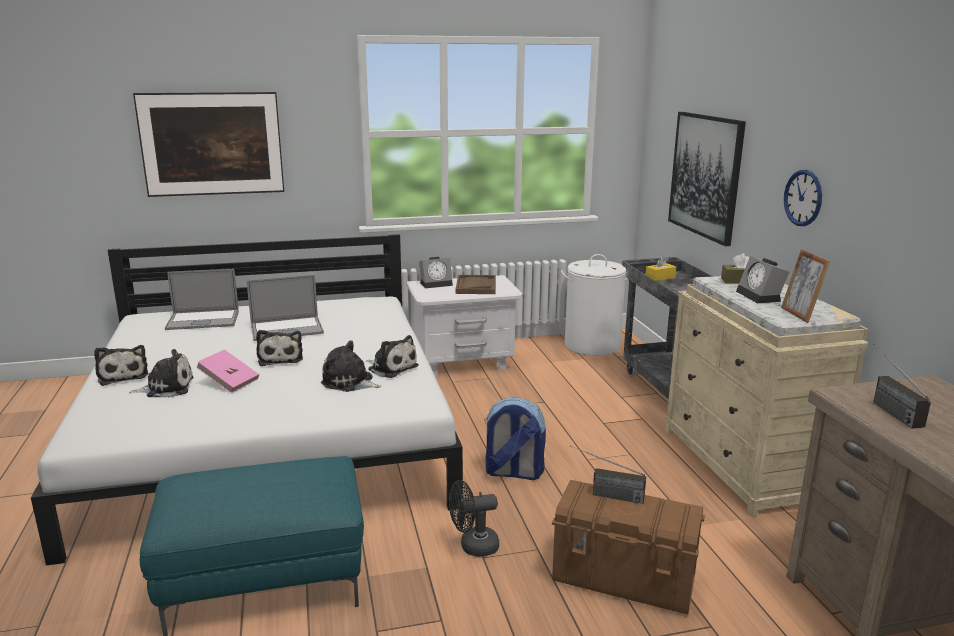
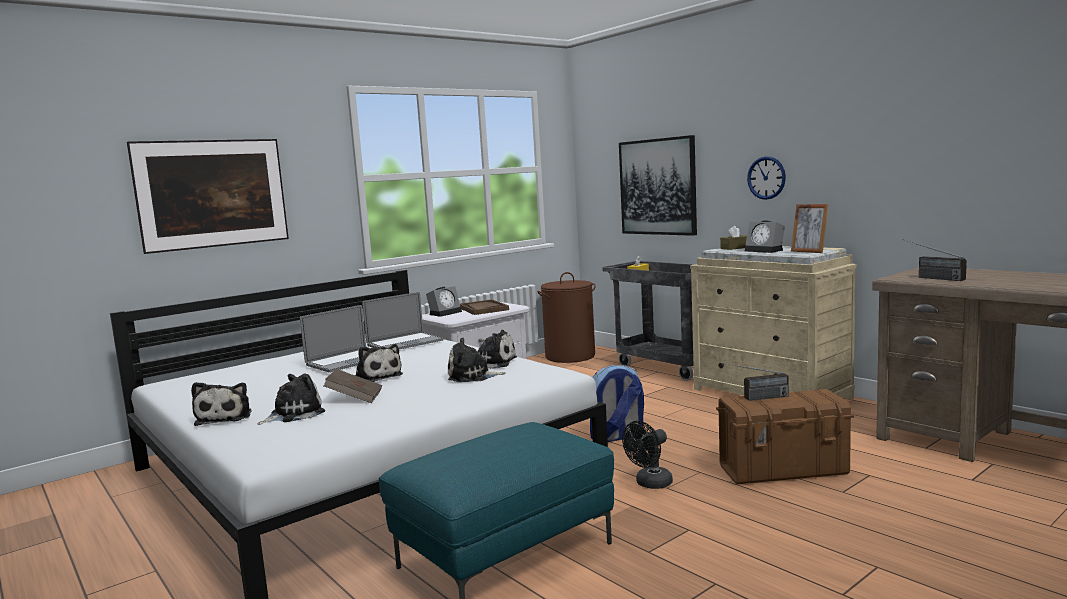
camera: 25 degrees left, 10 degrees down
plush toy [94,345,149,386] -> plush toy turned 45 degrees clockwise [191,382,251,426]
laptop [165,269,239,330] -> laptop moved to [362,292,443,349]
pink book [196,349,259,393] -> brown book [323,369,382,403]
white laundry basket [561,254,628,356] -> brown laundry basket [537,272,596,363]

